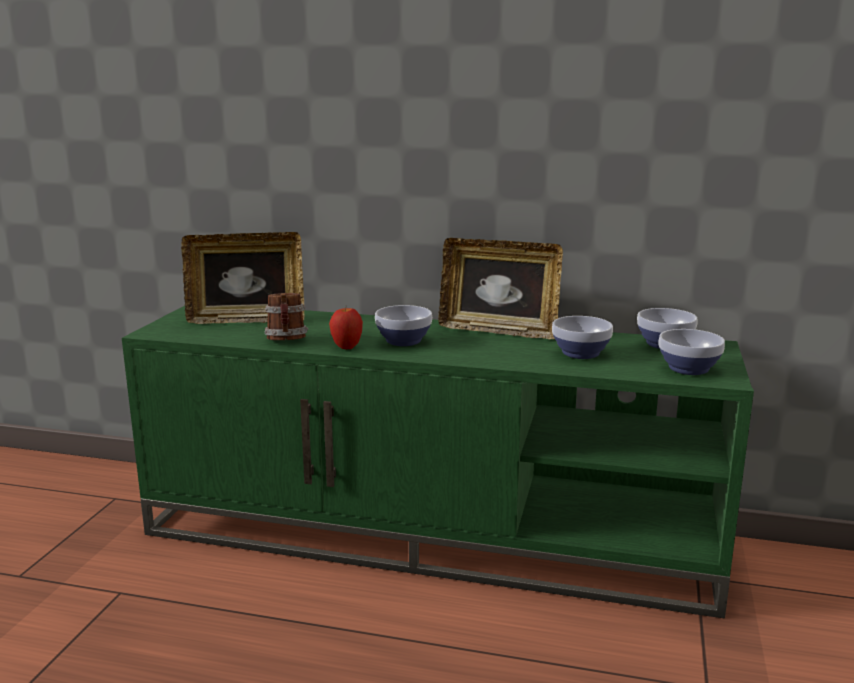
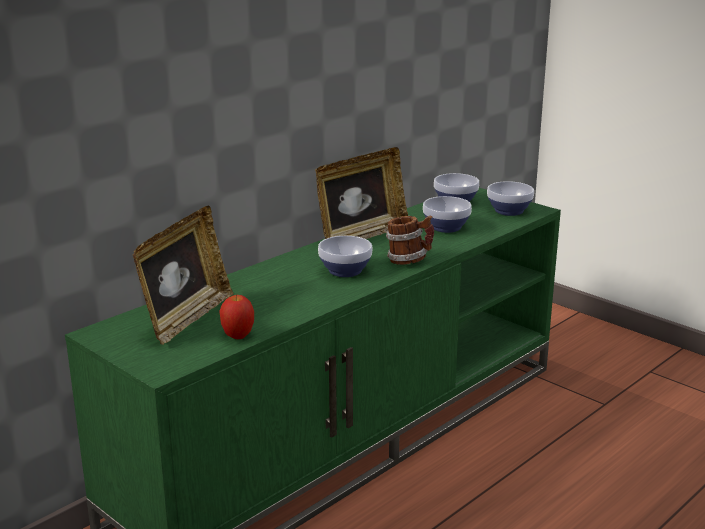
camera: 60 degrees left, 5 degrees up
mug [264,293,308,340] -> mug moved to [386,215,434,265]
apple [329,308,363,349] -> apple moved to [219,294,254,339]

